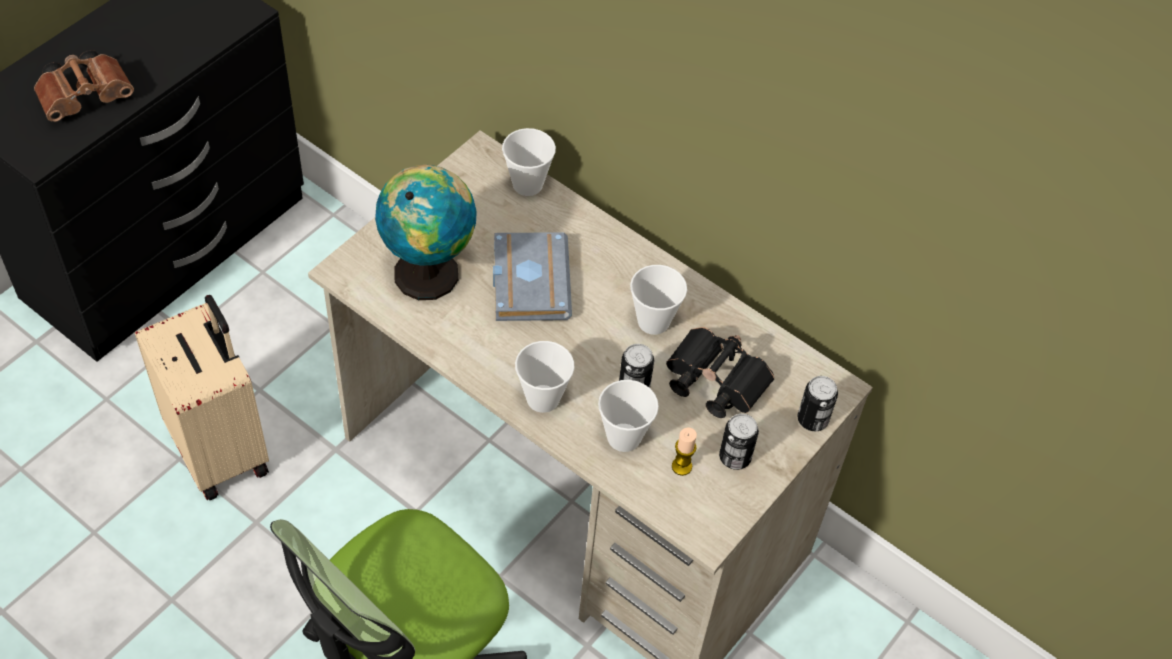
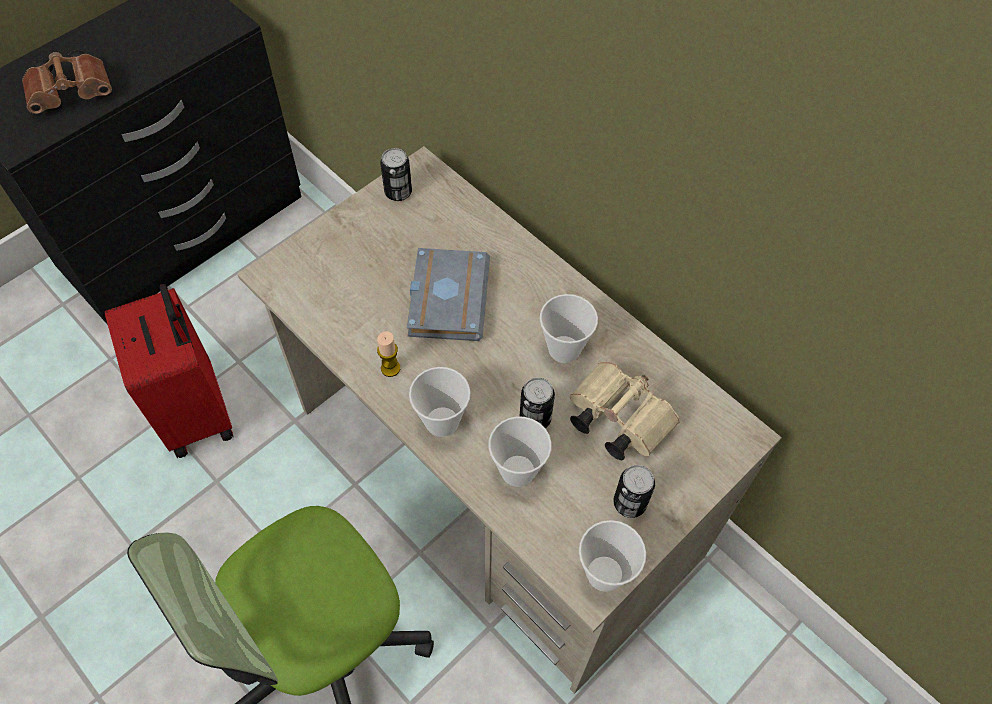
camera: 10 degrees right, 5 degrees up
beige suitcase [135,295,269,501] -> red suitcase [105,284,234,458]
globe [375,165,477,300] -> none
cup [502,128,556,196] -> cup moved to [579,520,646,592]
black binoculars [666,327,774,418] -> beige binoculars [570,362,679,460]
candle [672,428,697,476] -> candle moved to [377,331,400,377]
can [798,376,838,431] -> can moved to [380,148,412,201]

